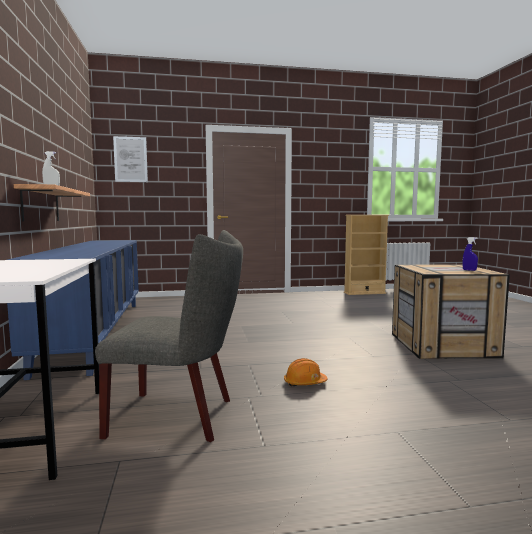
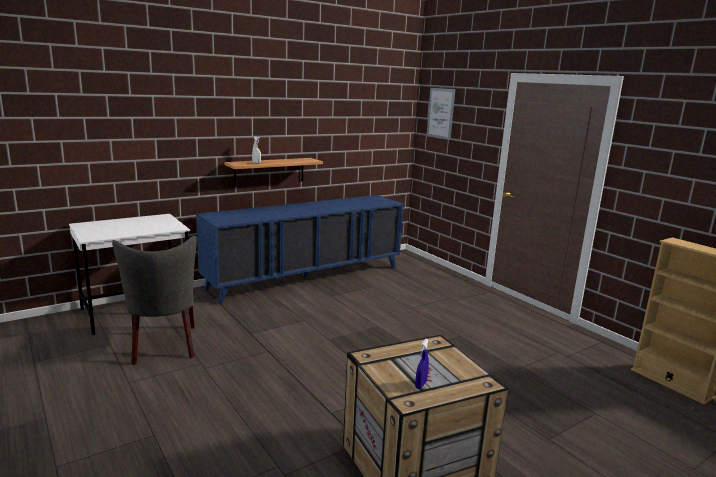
camera: 65 degrees right, 10 degrees up
orange hard hat [284,358,328,386] -> none

